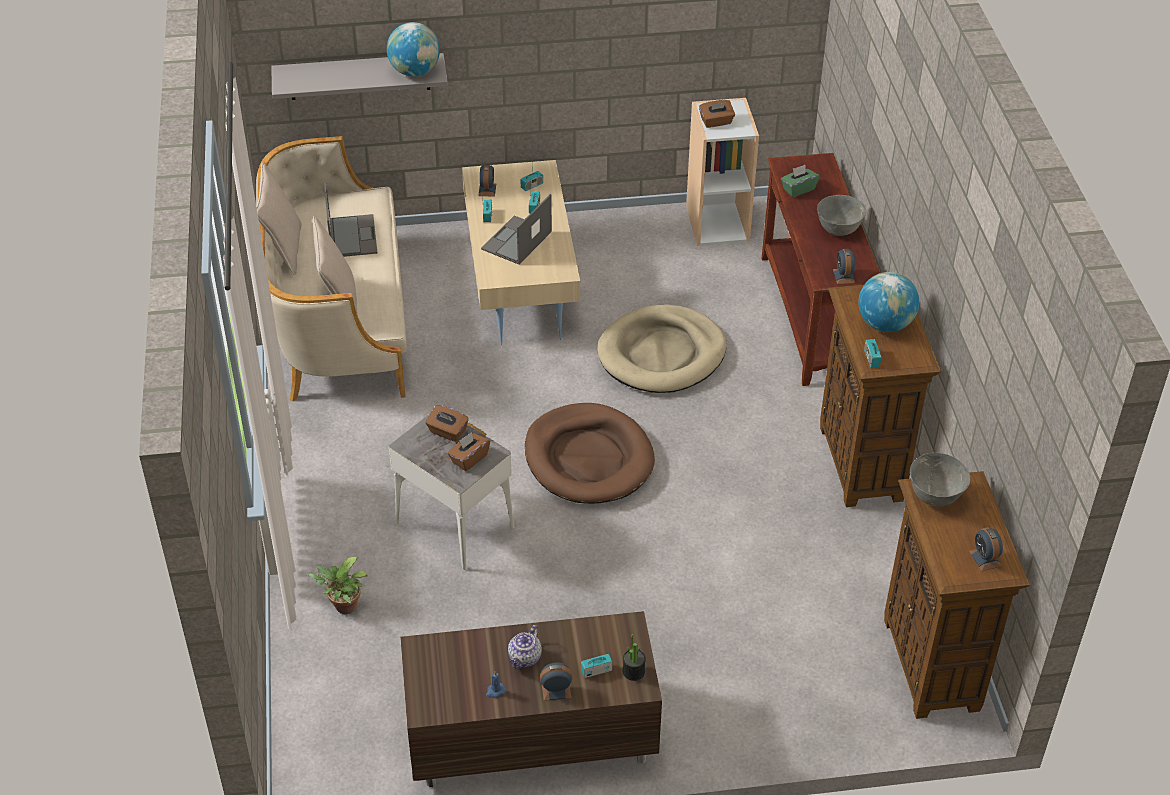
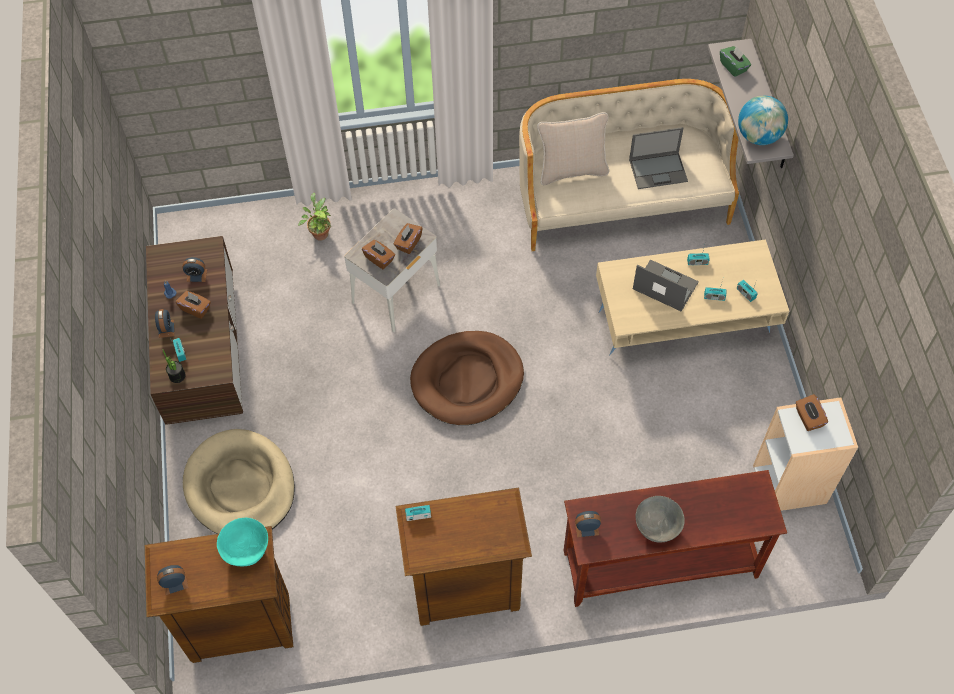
camera: 90 degrees right, 15 degrees up
beige pillow [256,163,301,275] -> none
alarm clock [478,164,496,197] -> alarm clock moved to [182,257,207,282]
teapot [508,625,542,669] -> brown tissue box [176,291,211,319]
beige dog bed [597,305,727,393] -> beige dog bed moved to [183,429,295,534]
green tissue box [781,165,819,197] -> green tissue box moved to [720,45,751,77]
globe [858,272,919,332] -> none
grey bowl [910,453,970,507] -> turquoise bowl [217,518,268,566]

